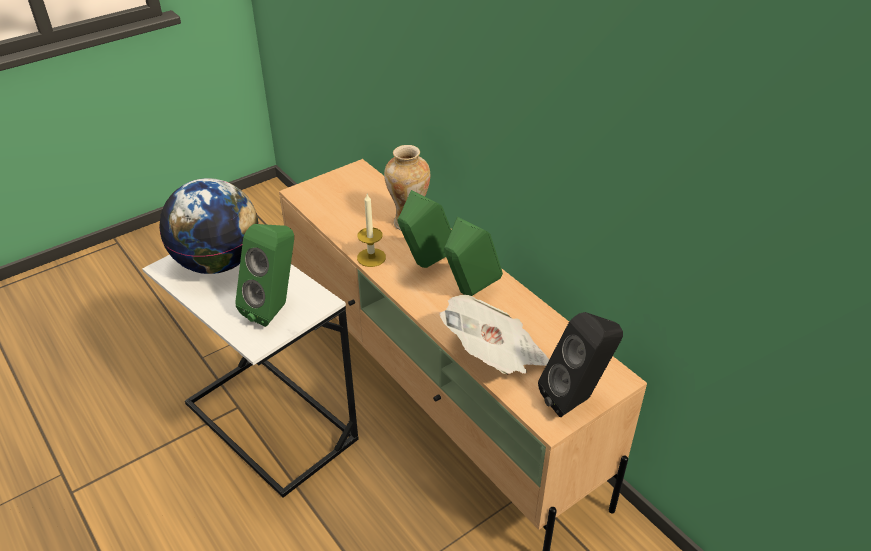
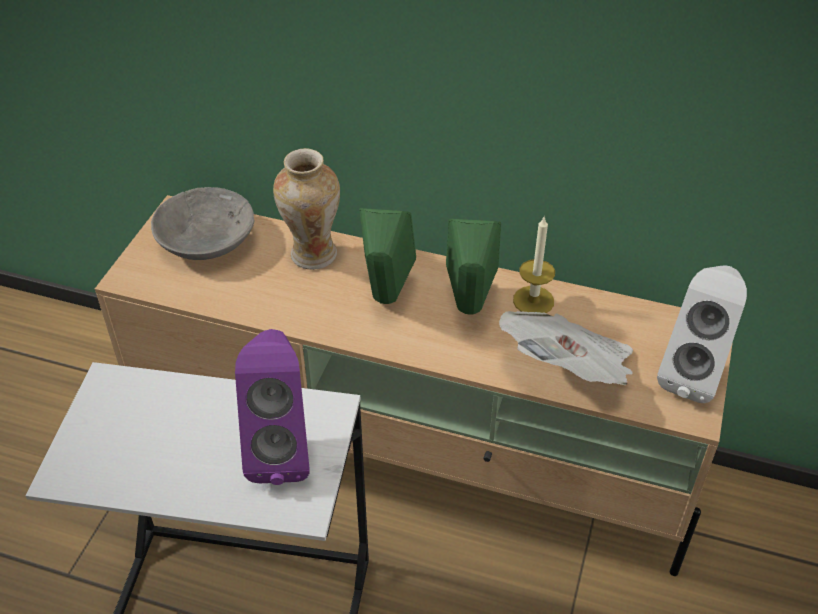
camera: 35 degrees left, 5 degrees up
globe [159,178,259,274] -> none
green speaker [235,224,294,327] -> purple speaker [235,329,310,485]
candle [357,194,386,267] -> candle moved to [513,215,555,313]
black speaker [538,312,623,417] -> white speaker [657,265,747,403]
none -> grey bowl [151,187,254,260]

